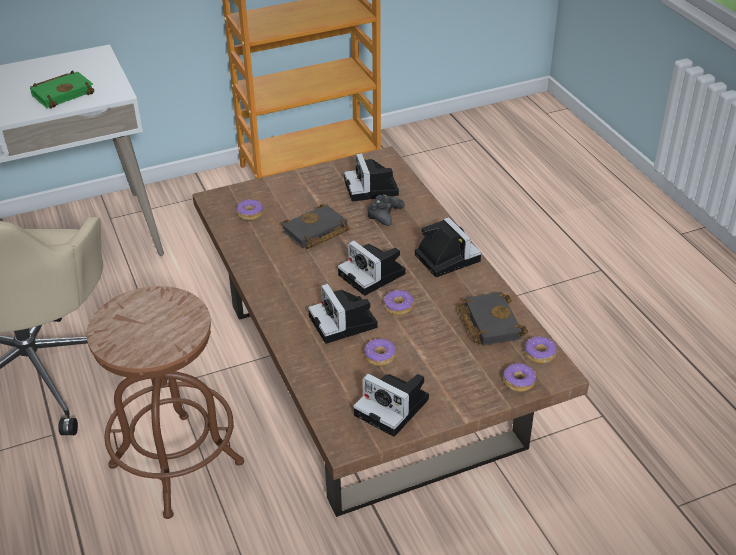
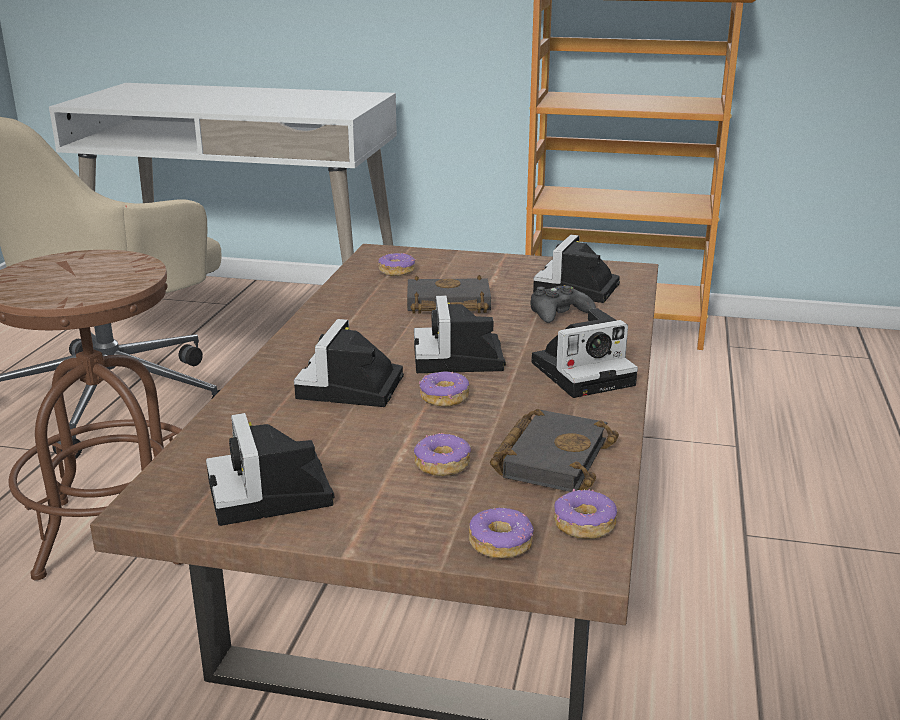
camera: 35 degrees right, 15 degrees down
green book [30,71,95,109] -> none
donut [364,339,396,366] -> donut moved to [414,433,471,476]
camera [415,217,481,277] -> camera turned 60 degrees clockwise [531,308,638,398]

